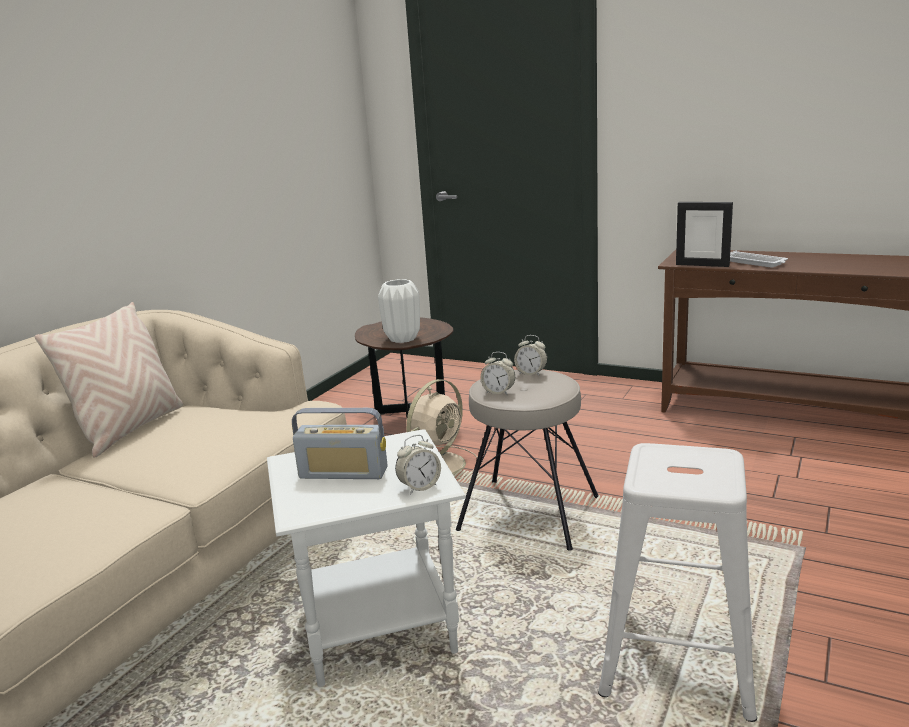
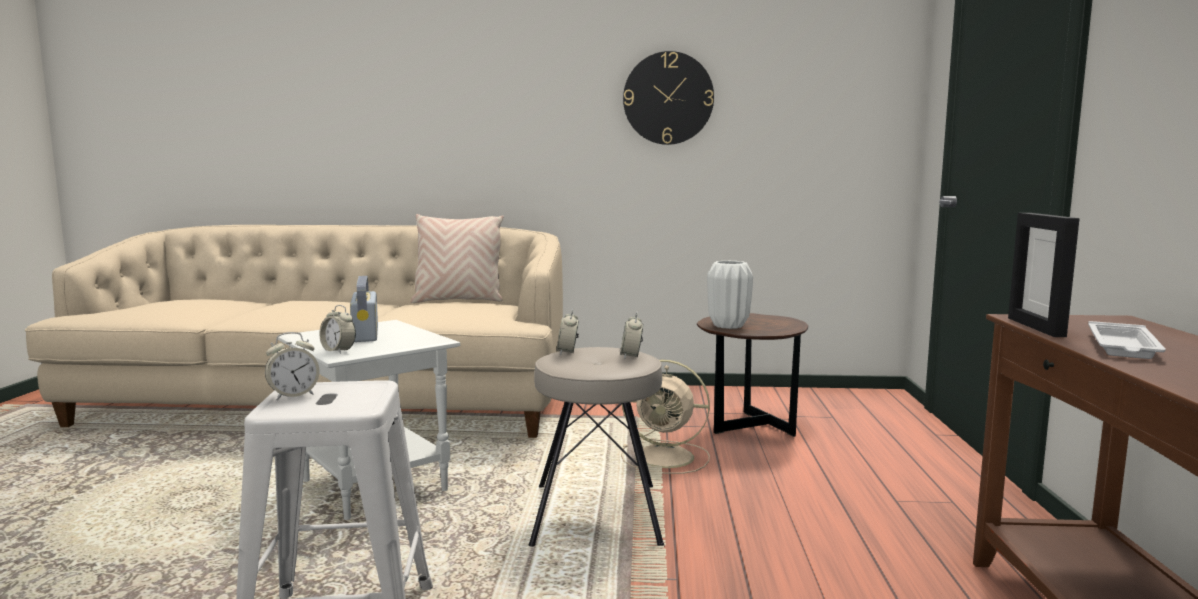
camera: 65 degrees right, 10 degrees down
none -> alarm clock [265,332,319,400]
none -> wall clock [623,51,714,145]

